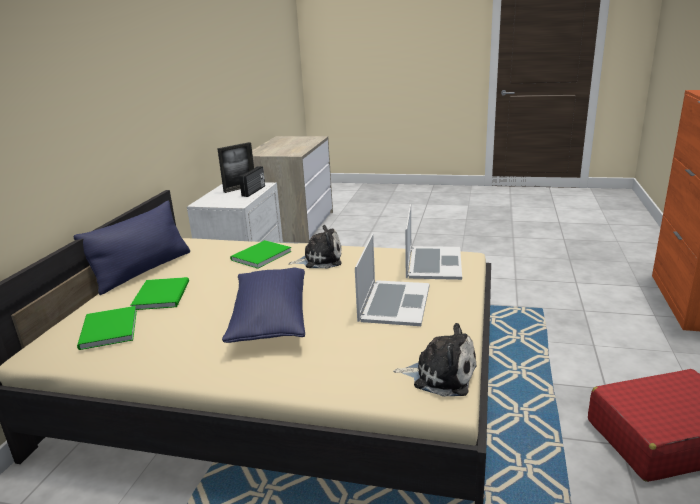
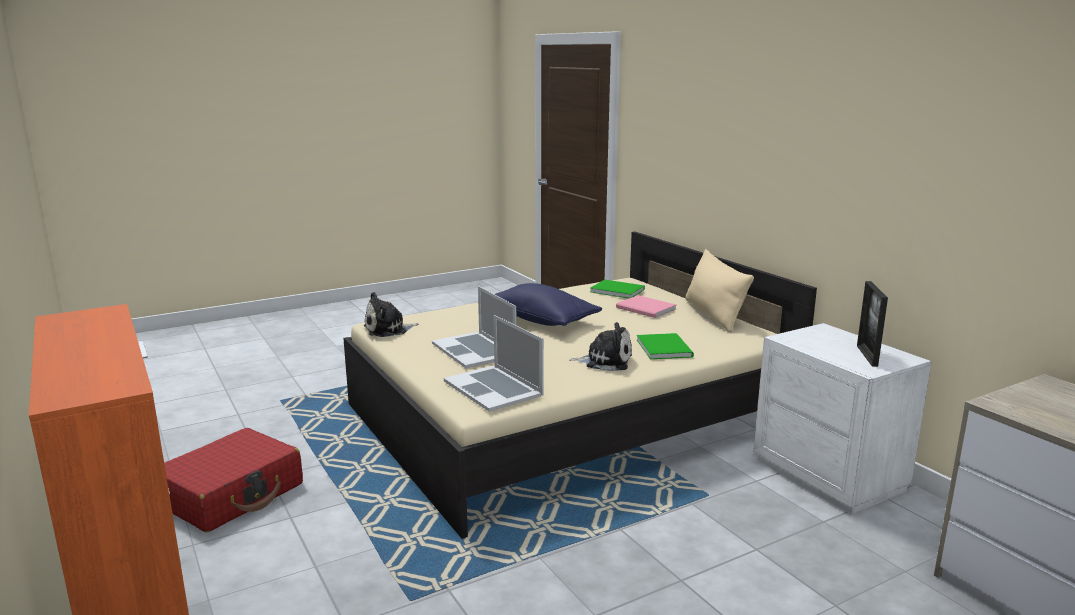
camera: 135 degrees right, 5 degrees down
blue pillow [74,201,190,295] -> beige pillow [685,249,754,333]
green book [130,277,189,310] -> pink book [616,295,676,318]
radio [239,166,265,197] -> none
plush toy [289,225,342,269] -> plush toy turned 120 degrees counterclockwise [569,322,632,371]

